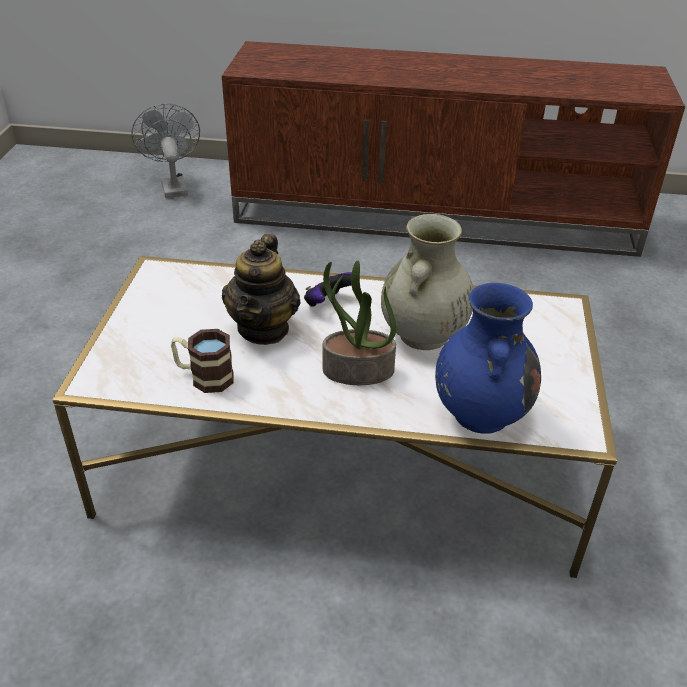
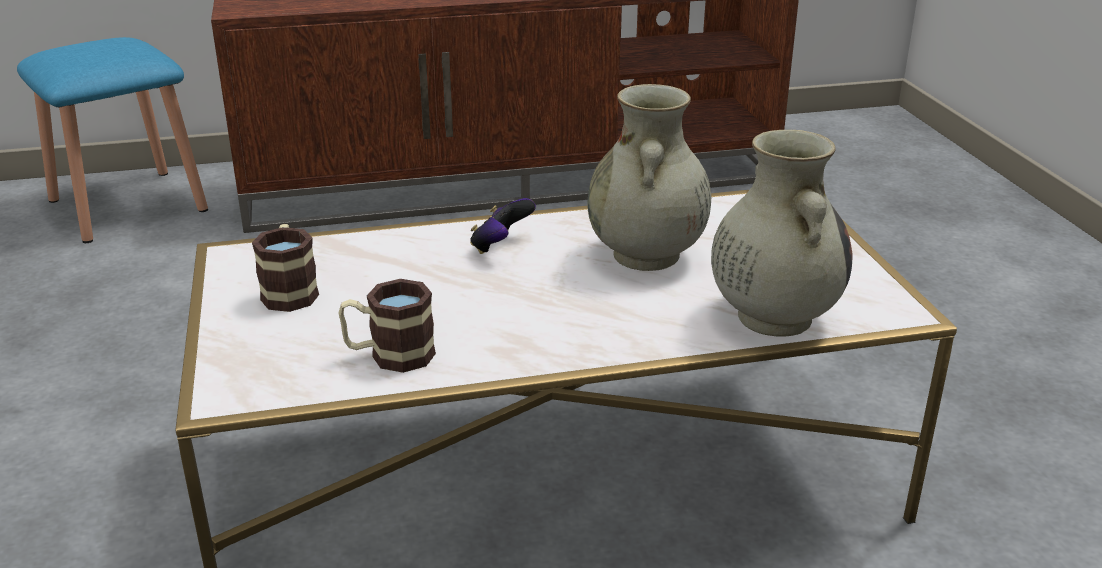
camera: 20 degrees left, 10 degrees down
grey fan [131,103,200,198] -> blue stool [17,37,208,243]
teapot [222,234,300,345] -> none
potted plant [323,261,396,385] -> none
blue vase [435,283,541,434] -> beige vase [711,130,853,337]
none -> mug [252,224,319,312]

